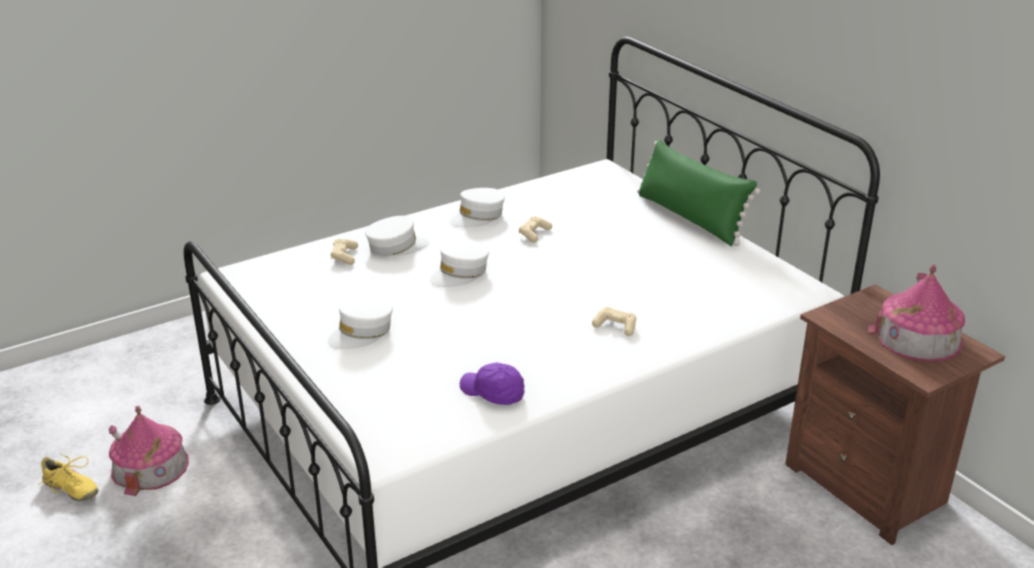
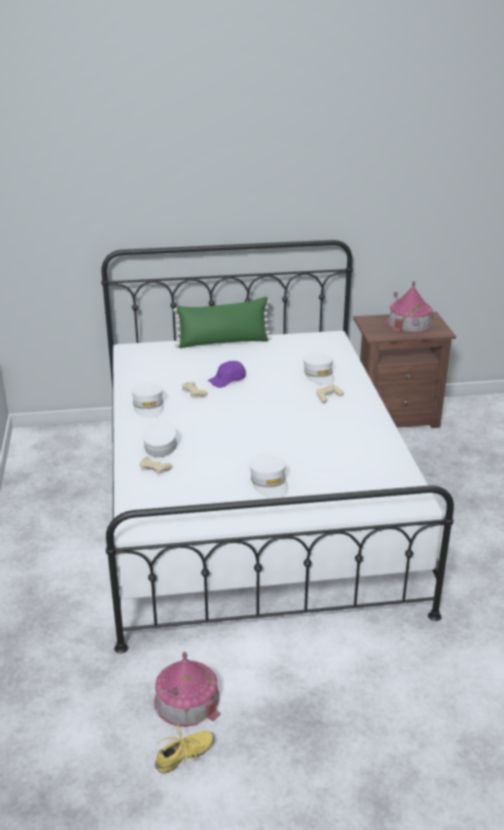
camera: 65 degrees left, 0 degrees up
white cap [430,241,489,287] -> white cap moved to [303,353,335,385]
purple cap [460,362,525,405] -> purple cap moved to [208,361,246,388]

